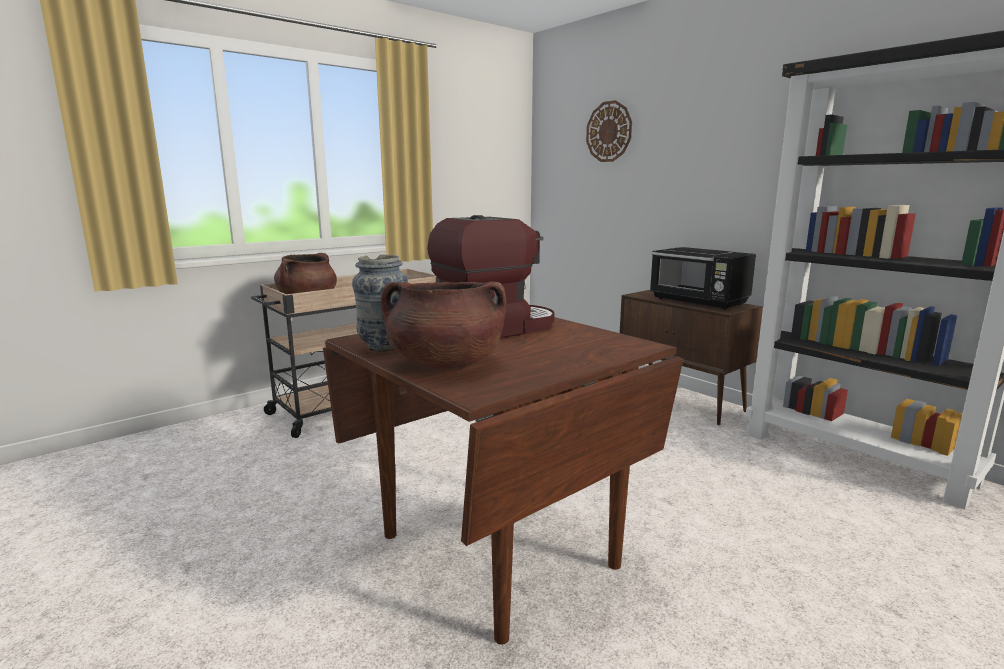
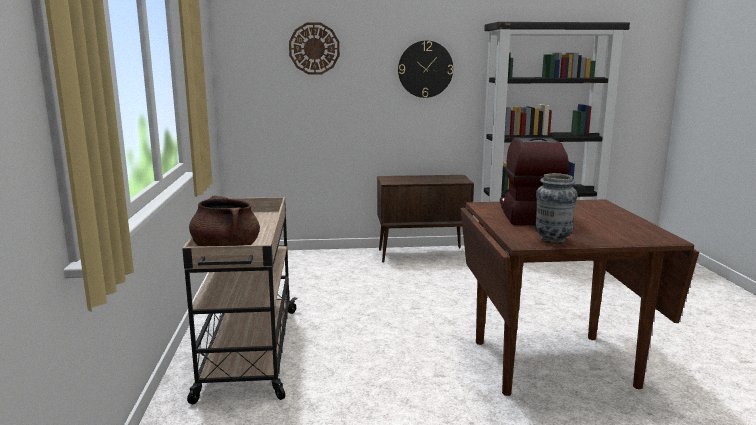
camera: 55 degrees left, 0 degrees up
brown cooking pot [381,282,506,369] -> none
black microwave [650,247,756,310] -> none
none -> wall clock [398,41,453,98]

